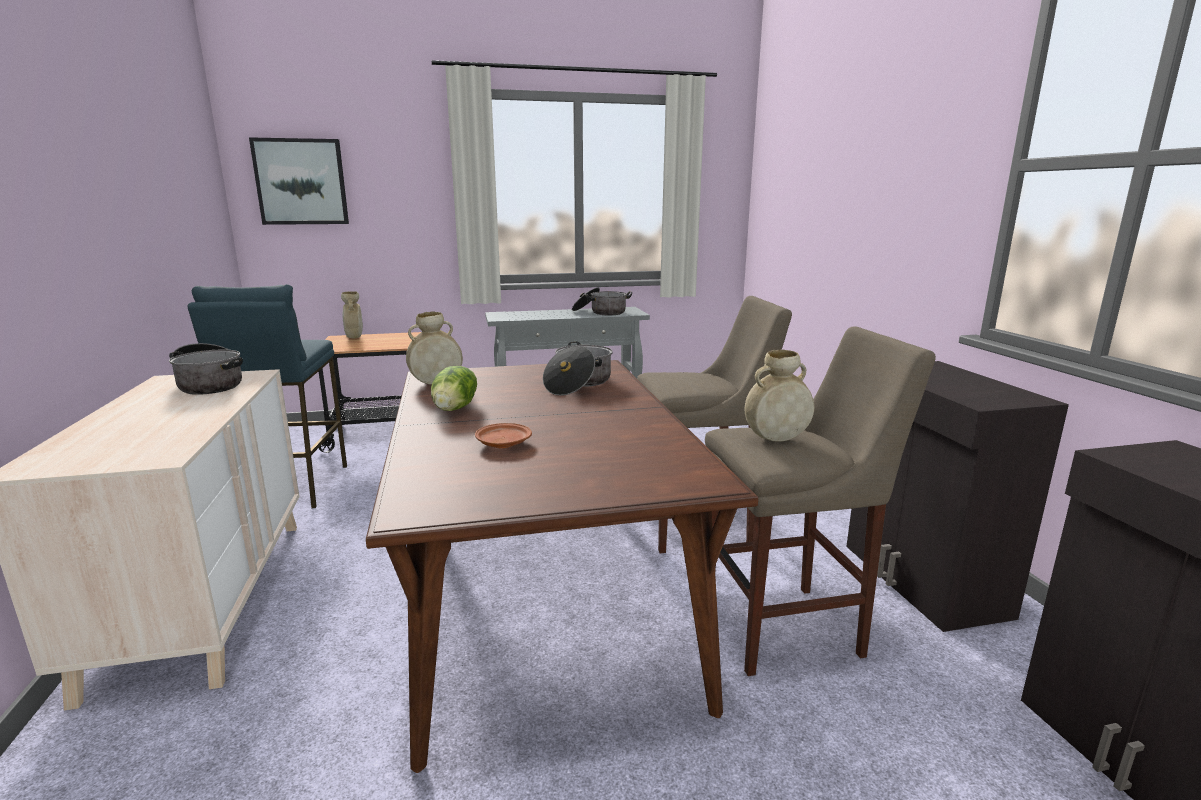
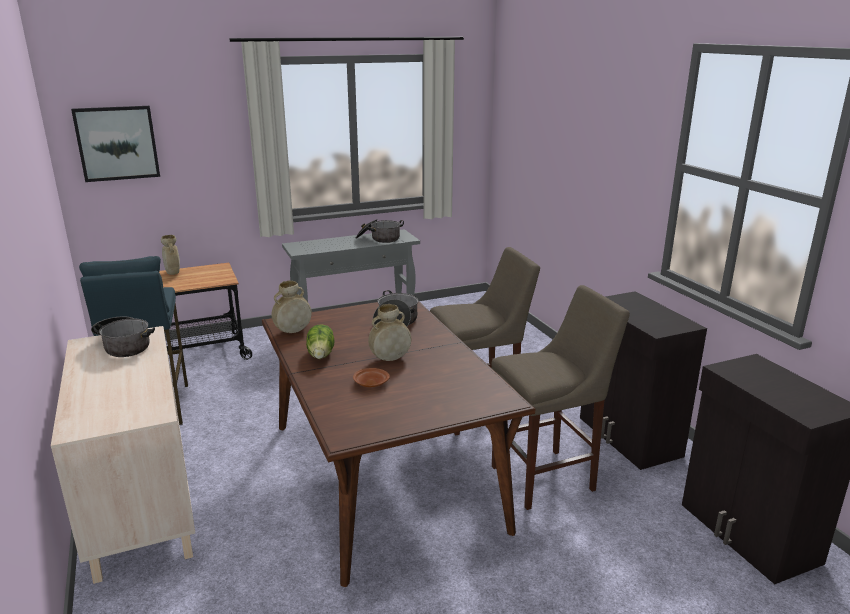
camera: 10 degrees left, 5 degrees up
beige vase [745,349,814,442] -> beige vase moved to [368,304,411,361]

